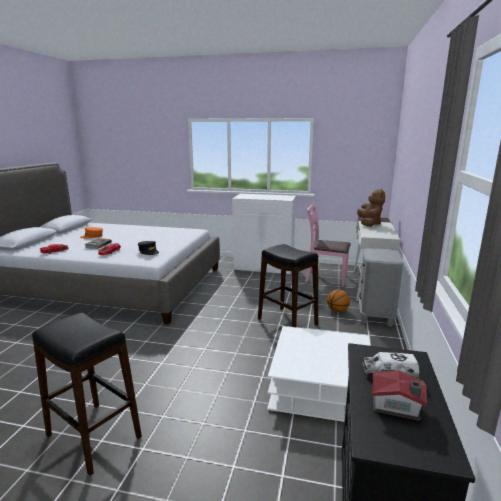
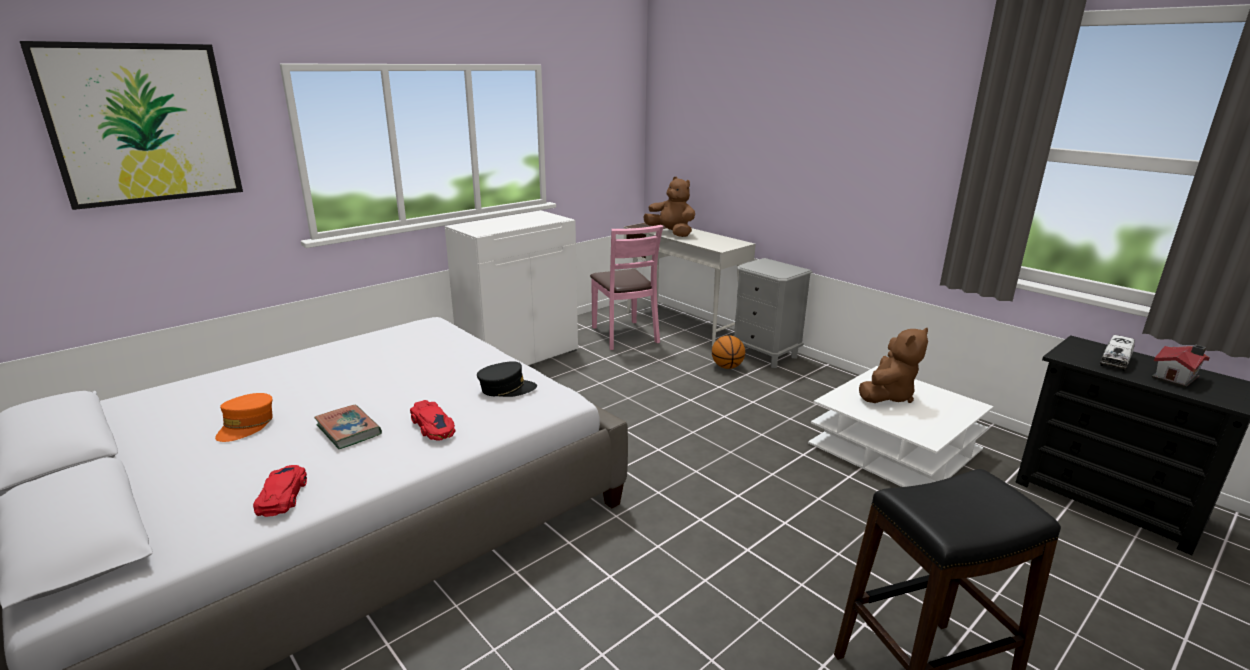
camera: 55 degrees left, 5 degrees up
black stool [258,244,318,327] -> none
pink chair [305,204,351,286] -> pink chair turned 75 degrees counterclockwise [590,225,663,350]
none -> picture [20,41,243,210]
none -> brown plush toy [859,328,928,403]

